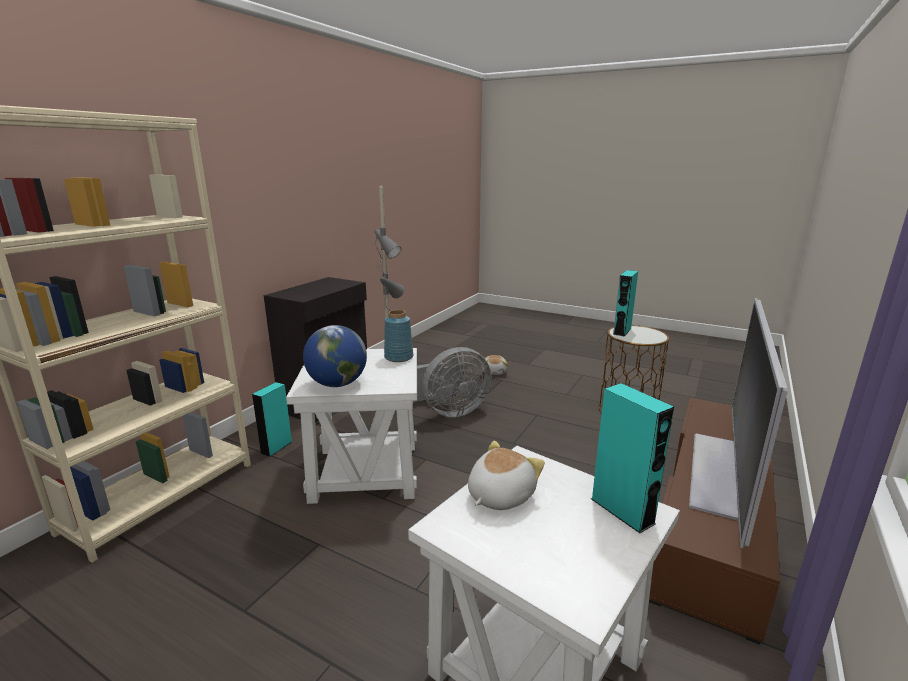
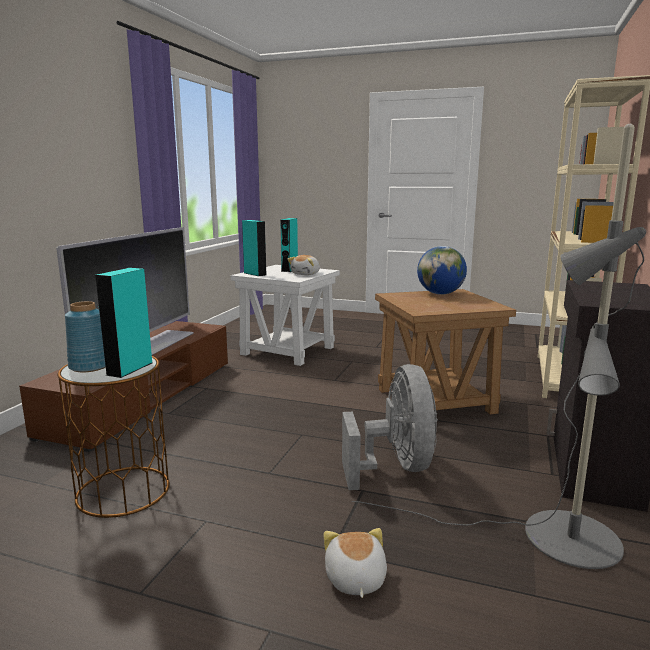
camera: 170 degrees right, 5 degrees down
turquoise speaker [252,382,292,457] -> turquoise speaker moved to [280,218,298,272]
white side table [286,348,417,504] -> brown side table [375,289,516,415]
blue vase [384,310,413,362] -> blue vase moved to [65,301,106,372]
grey fan [413,347,491,417] -> grey fan turned 120 degrees clockwise [342,364,438,490]

